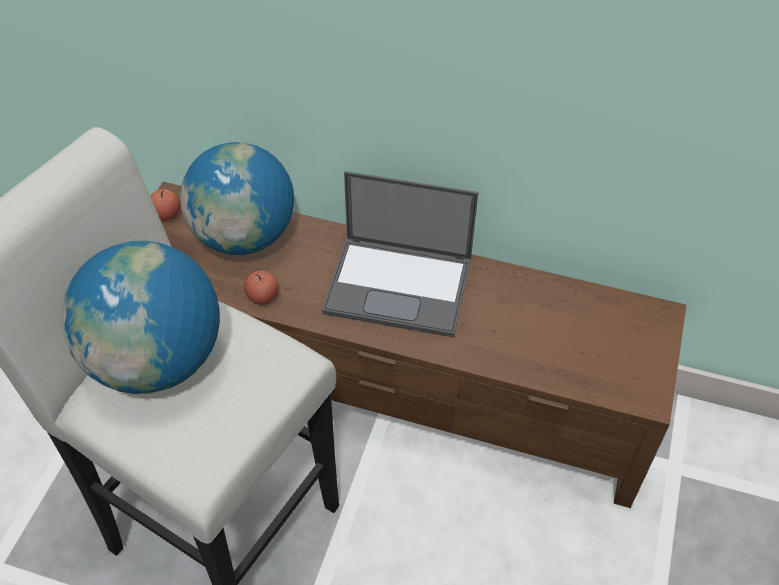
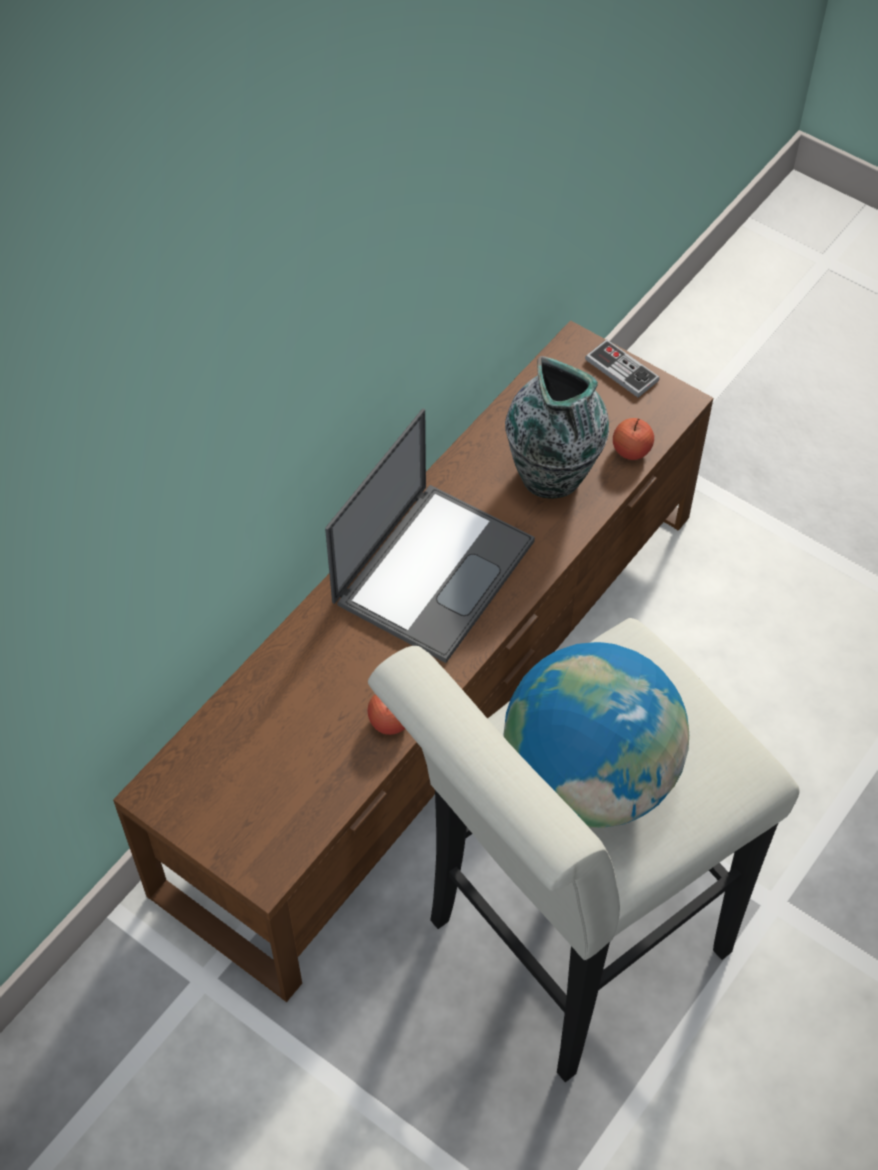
camera: 70 degrees left, 5 degrees up
apple [150,189,180,221] -> apple moved to [613,418,654,460]
globe [180,142,294,255] -> none
none -> vase [505,356,609,499]
none -> game controller [585,339,660,398]

